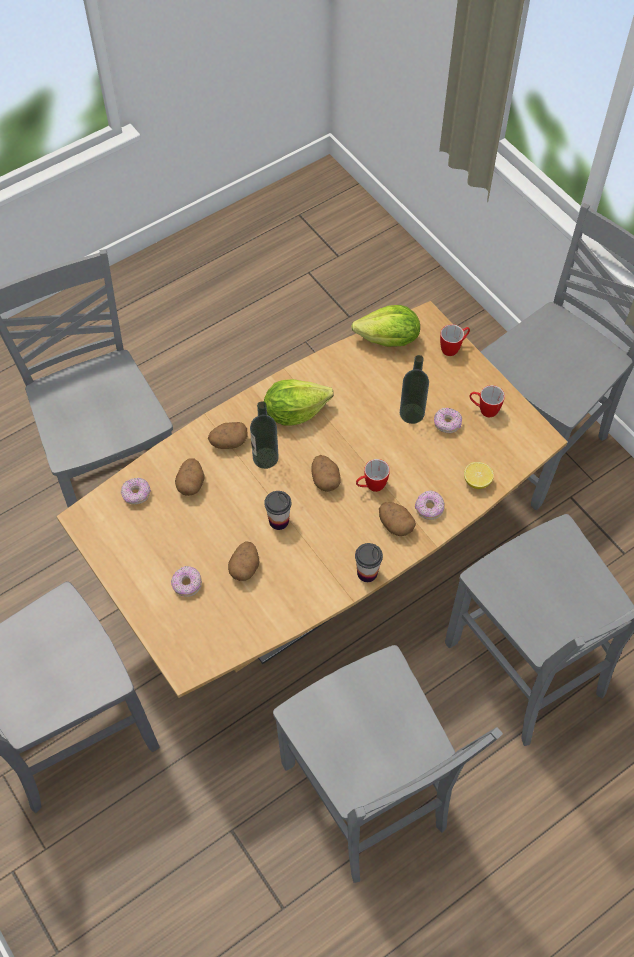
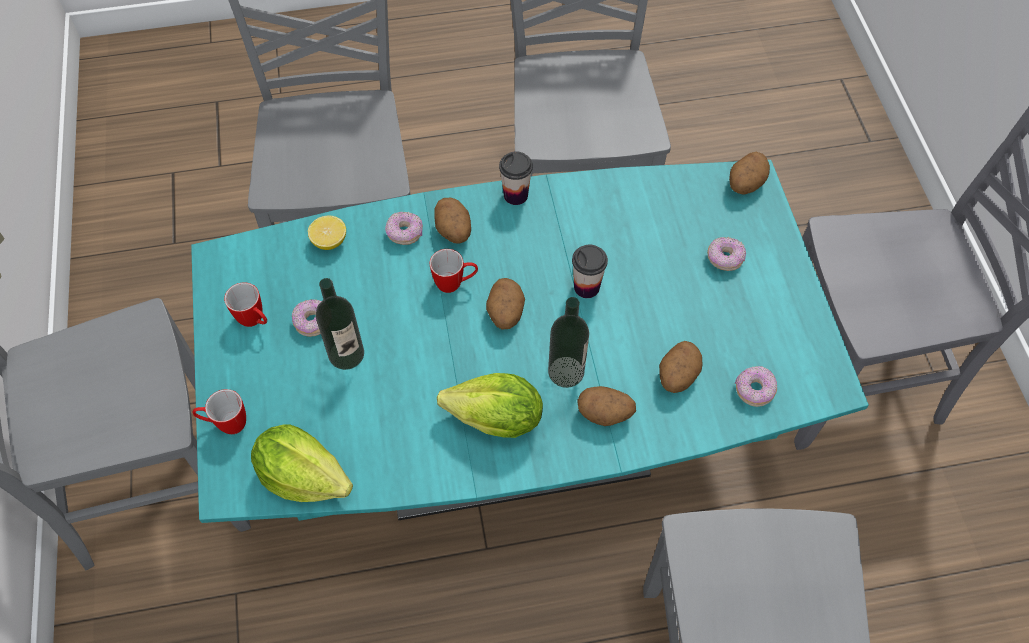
camera: 155 degrees left, 0 degrees up
brown dining table [56,301,568,698] -> turquoise dining table [191,160,869,523]
potato [228,541,260,581] -> potato moved to [729,152,770,194]

